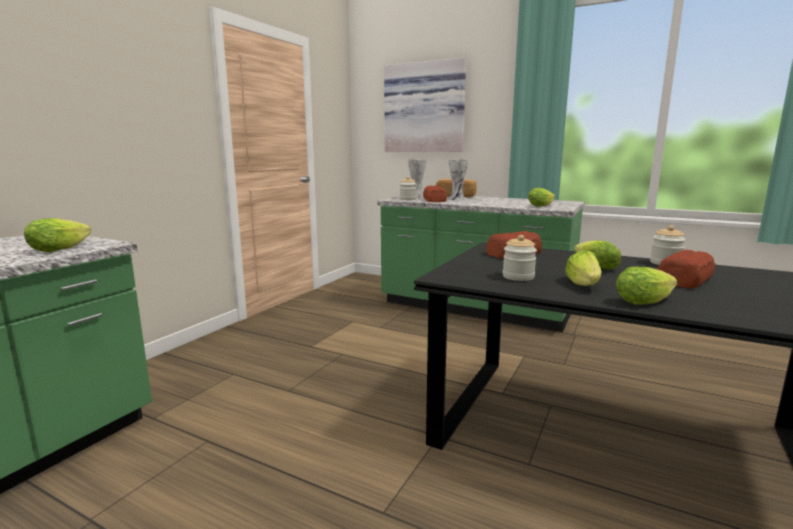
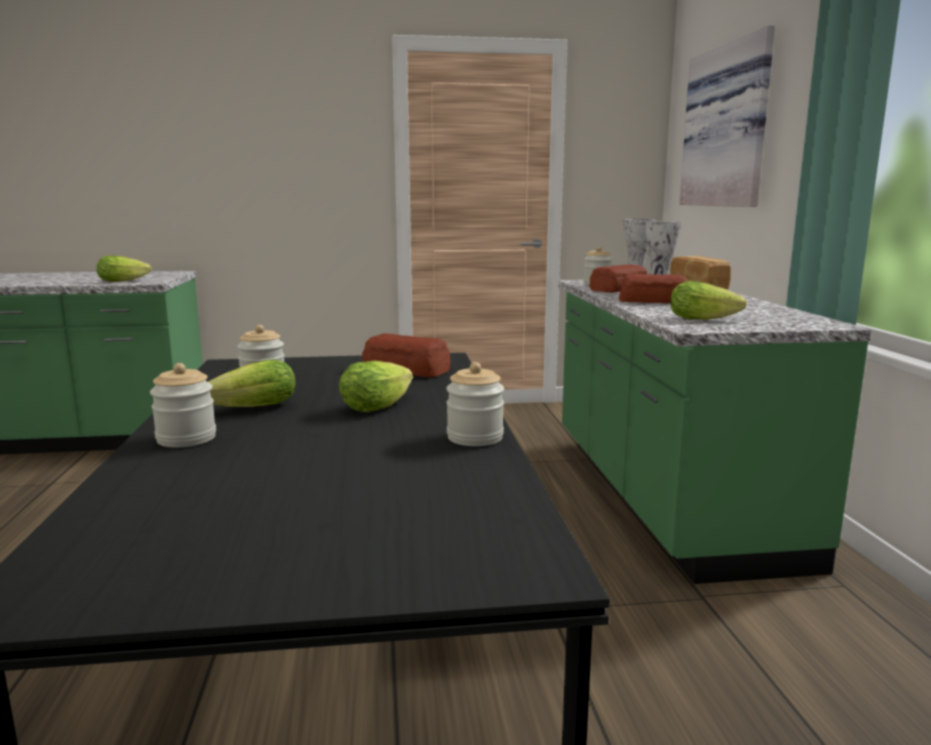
camera: 55 degrees right, 0 degrees up
lettuce [616,267,677,305] -> jar [150,363,216,447]
bread [657,250,716,288] -> bread moved to [619,274,688,303]

